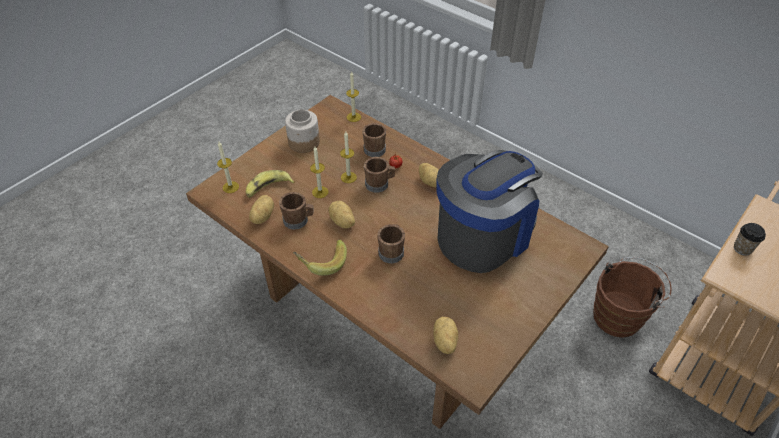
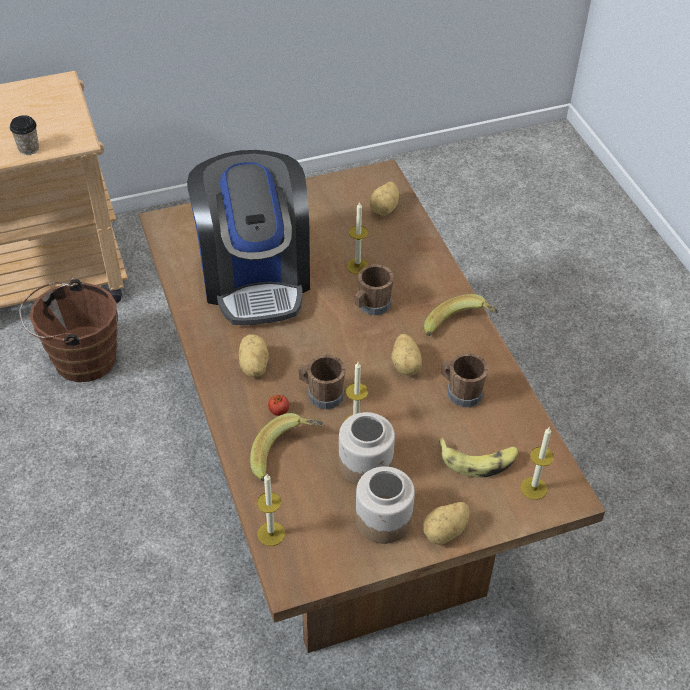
camera: 150 degrees left, 0 degrees up
potato [249,195,274,224] -> potato moved to [423,502,470,545]
candle [310,147,329,198] -> candle moved to [346,201,369,274]
brown mug [362,123,386,157] -> banana [250,413,323,481]
coffee machine [436,150,543,273] -> coffee machine turned 90 degrees counterclockwise [187,150,310,325]
none -> jar [339,412,395,485]

